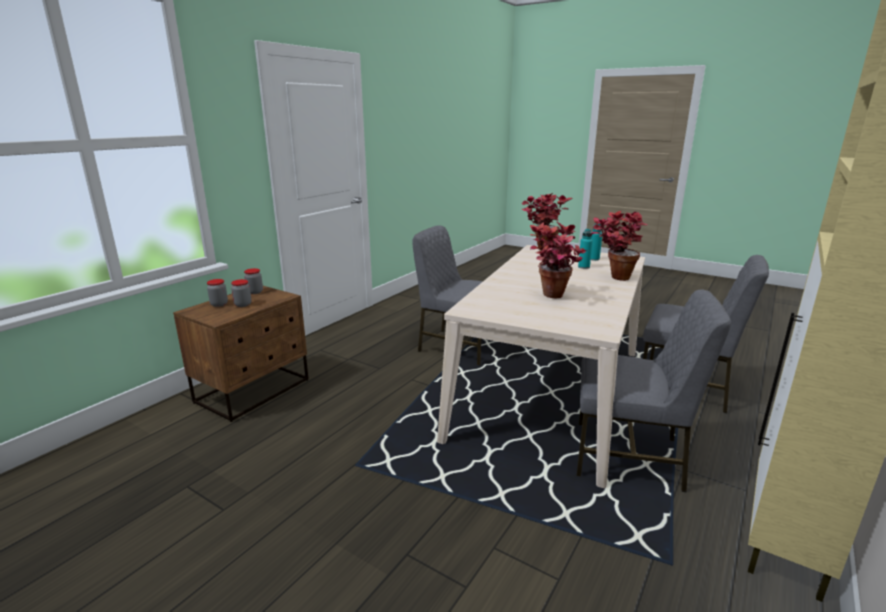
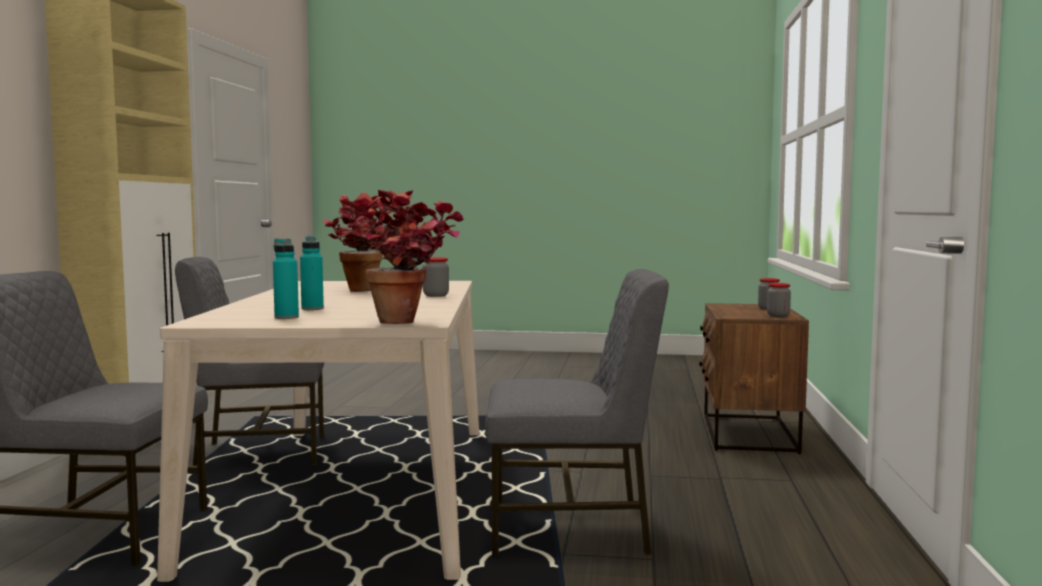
camera: 155 degrees right, 15 degrees down
jar [231,279,252,307] -> jar moved to [423,257,449,297]
potted plant [590,211,647,281] -> none

